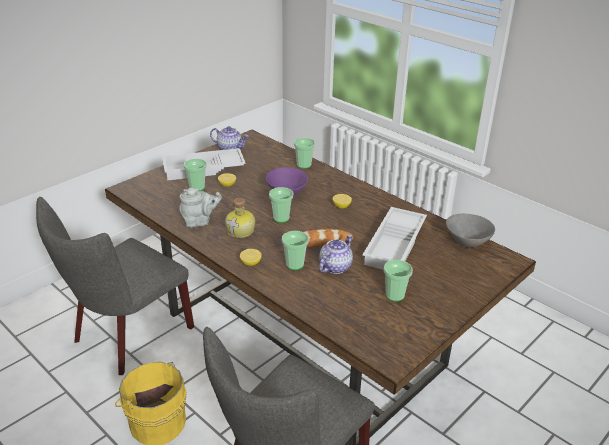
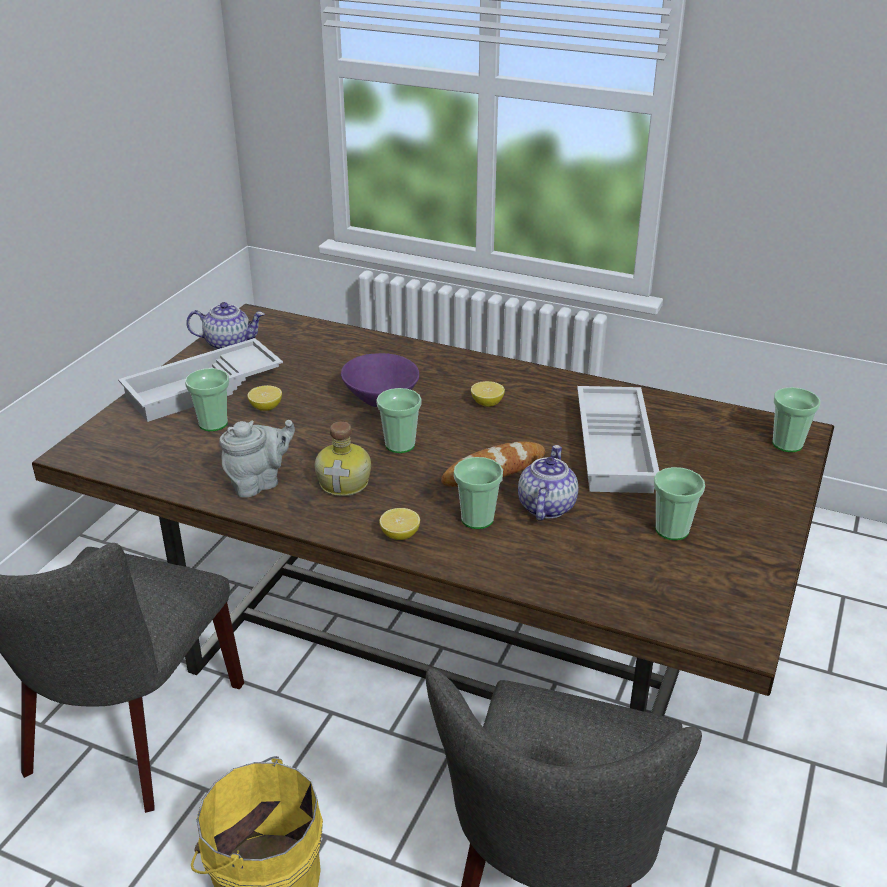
camera: 20 degrees left, 0 degrees up
cup [294,137,315,169] -> cup moved to [772,387,820,452]
grey bowl [446,214,495,248] -> none

